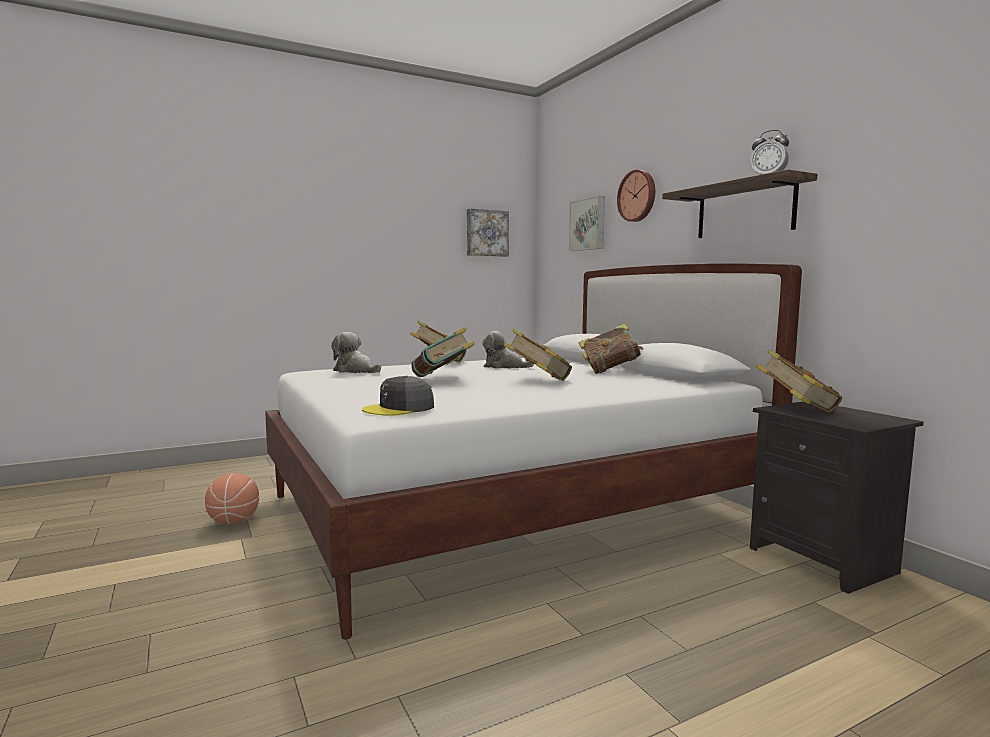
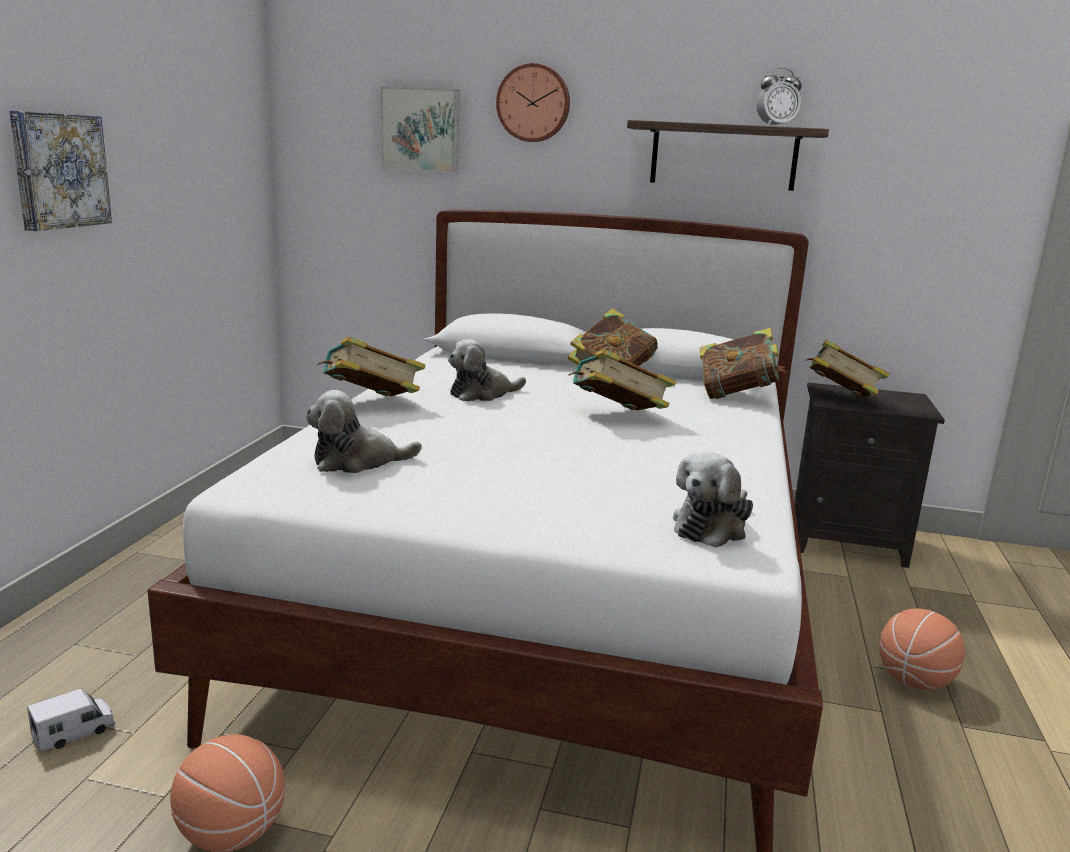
camera: 50 degrees left, 10 degrees up
grey cap [362,376,434,416] -> plush toy [673,452,753,548]
book [411,327,475,377] -> book moved to [700,328,786,399]
picture [467,208,509,257] -> picture moved to [9,110,112,231]
none -> toy truck [27,688,115,753]
none -> basketball [879,609,965,690]

